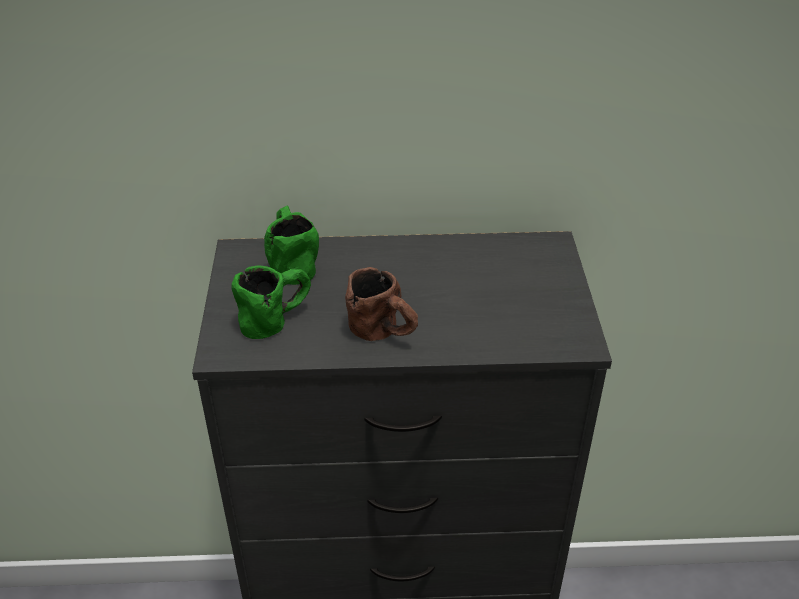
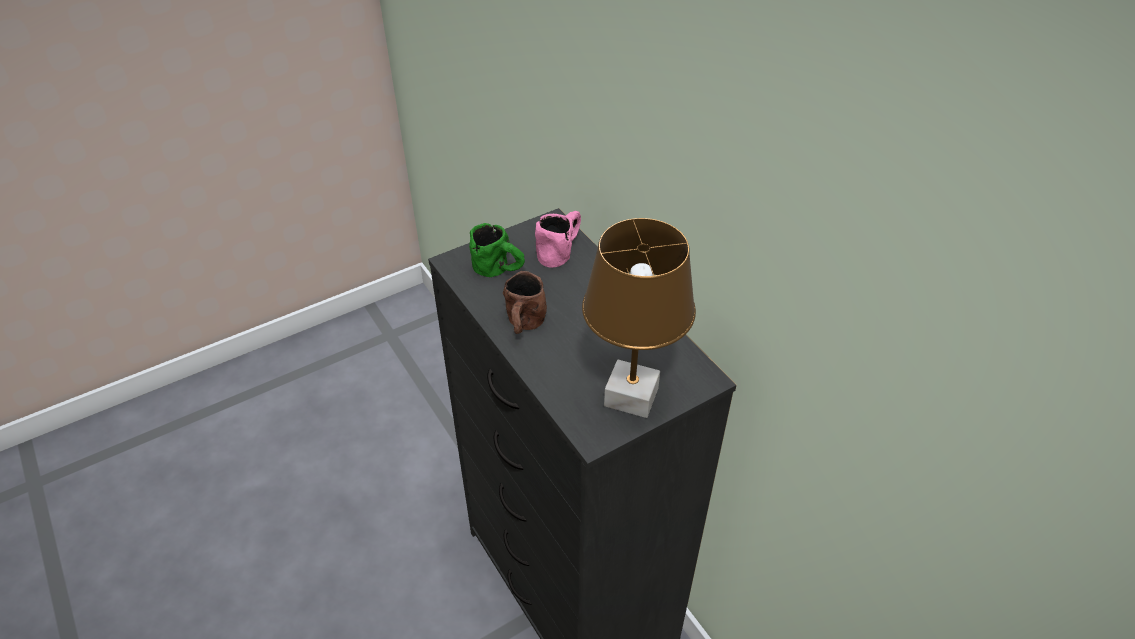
camera: 60 degrees right, 5 degrees up
green mug [264,205,319,285] -> pink mug [535,211,581,268]
none -> brown table lamp [582,218,696,418]

